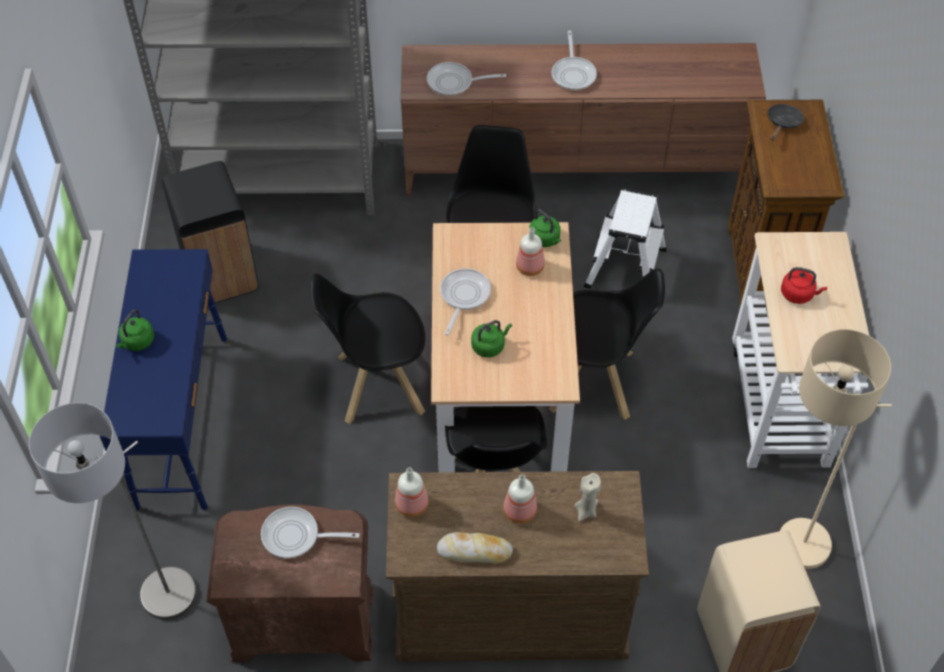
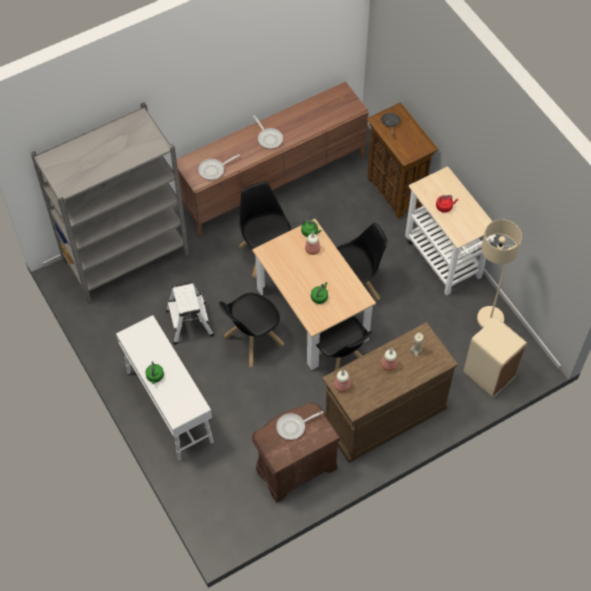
camera: 30 degrees left, 5 degrees up
grey floor lamp [29,403,196,620] -> none
blue console table [100,249,227,510] -> white console table [116,315,214,461]
black trash can [162,161,259,303] -> none
bread [437,532,513,563] -> none
frying pan [440,268,491,336] -> none
white step ladder [583,187,667,289] -> white step ladder moved to [166,282,214,345]

